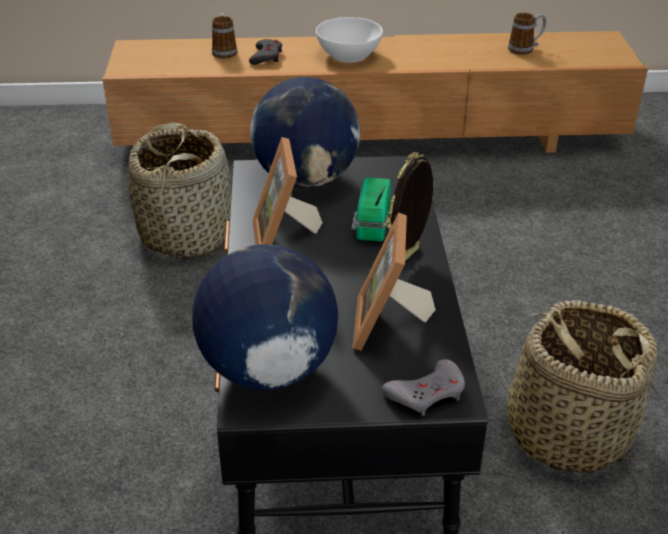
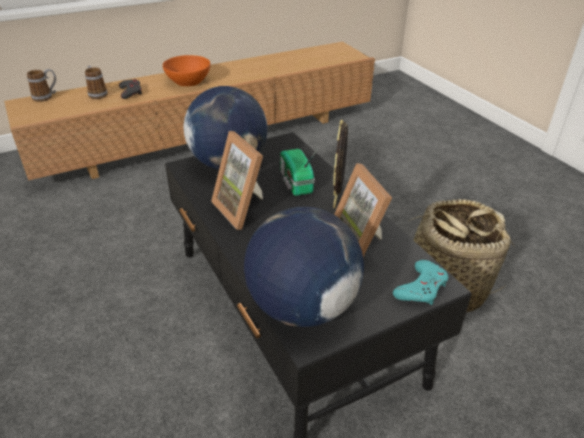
camera: 25 degrees left, 0 degrees up
basket [129,122,231,259] -> none
white bowl [316,17,383,63] -> orange bowl [163,55,211,87]
grey game controller [382,359,465,416] -> turquoise game controller [393,260,448,305]
mug [508,13,546,55] -> mug moved to [27,69,56,102]

